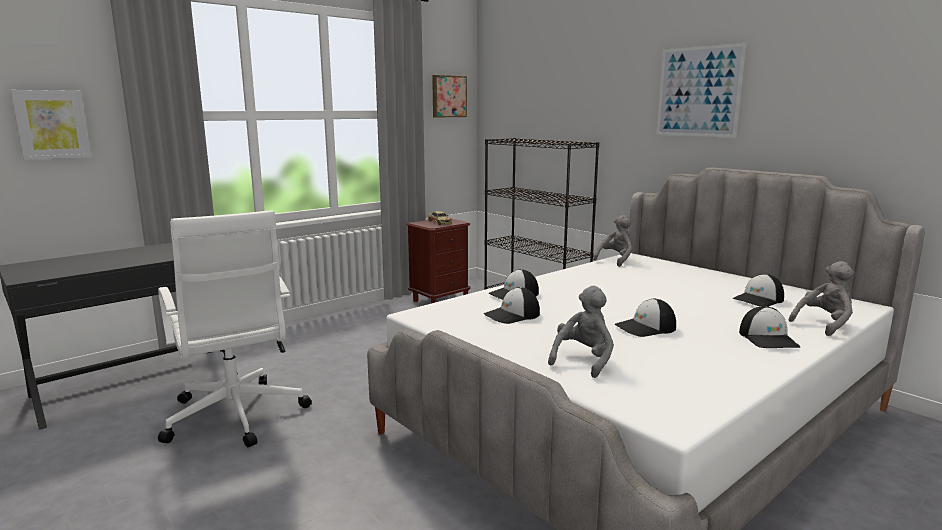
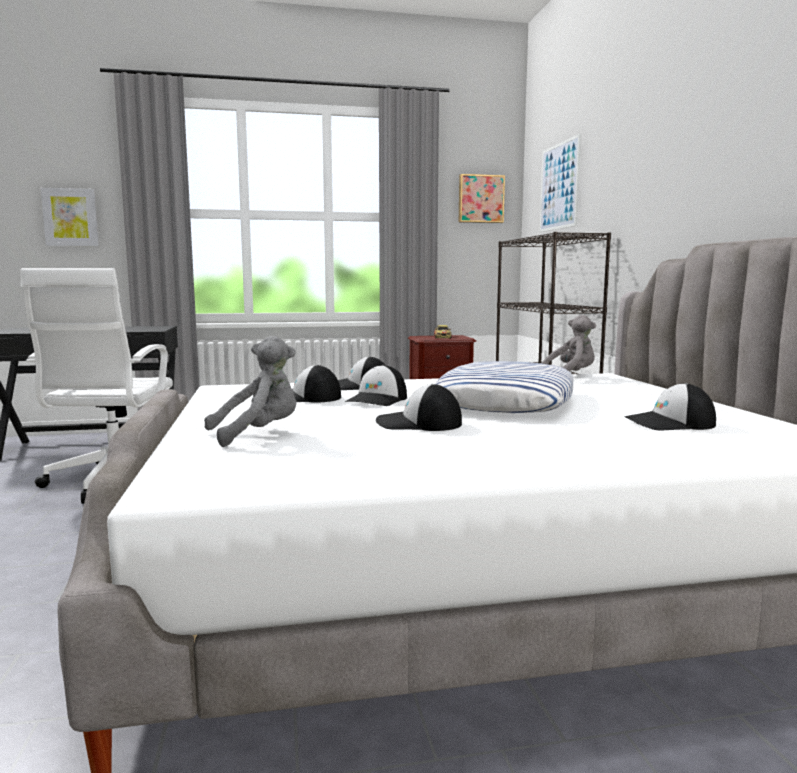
camera: 30 degrees right, 5 degrees down
picture [657,43,746,138] -> picture moved to [540,134,581,232]
cap [739,306,801,348] -> cap moved to [345,365,407,406]
grey plush toy [789,261,854,336] -> none
none -> pillow [435,361,573,413]

